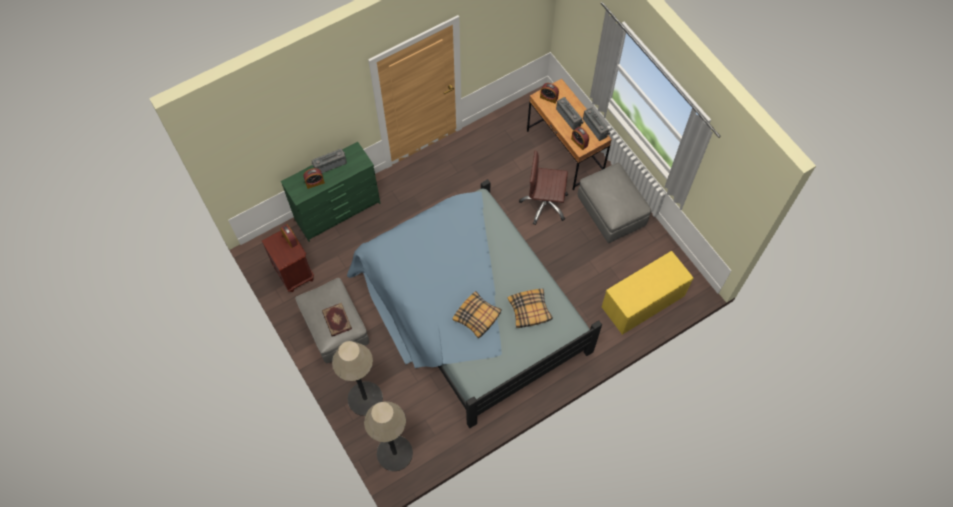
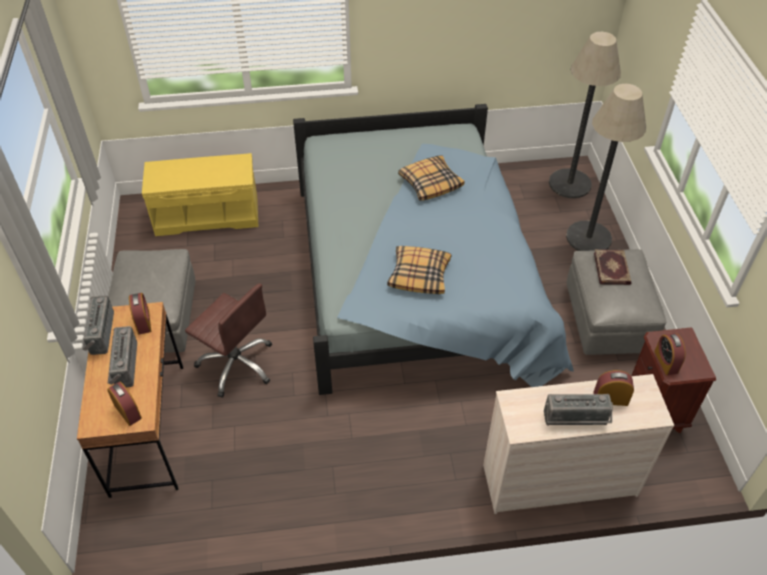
camera: 155 degrees left, 15 degrees down
green dresser [281,142,381,242] -> beige dresser [483,374,674,514]
pillow [508,289,553,328] -> pillow moved to [387,246,451,294]

